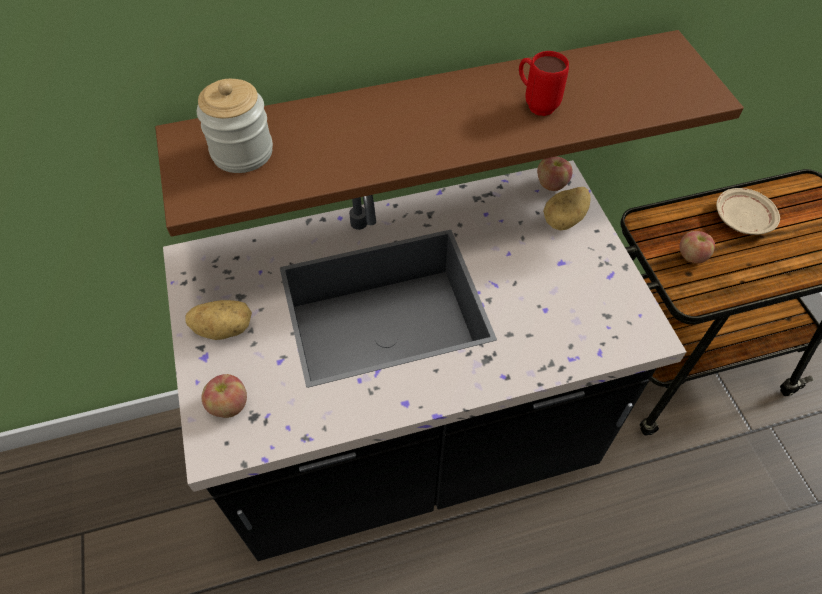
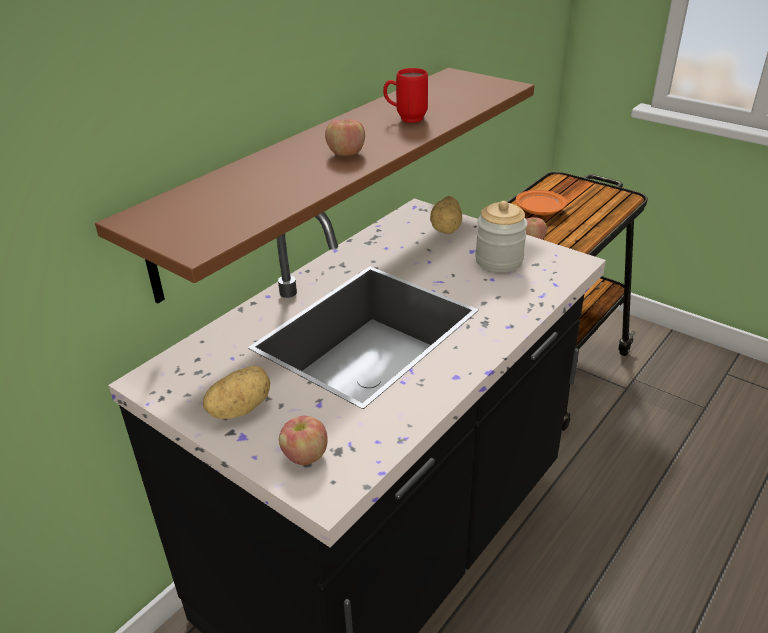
camera: 35 degrees left, 20 degrees down
jar [197,79,273,173] -> jar moved to [475,201,528,272]
apple [537,156,573,191] -> apple moved to [325,119,365,156]
beige plate [716,188,780,235] -> orange plate [516,190,567,215]

